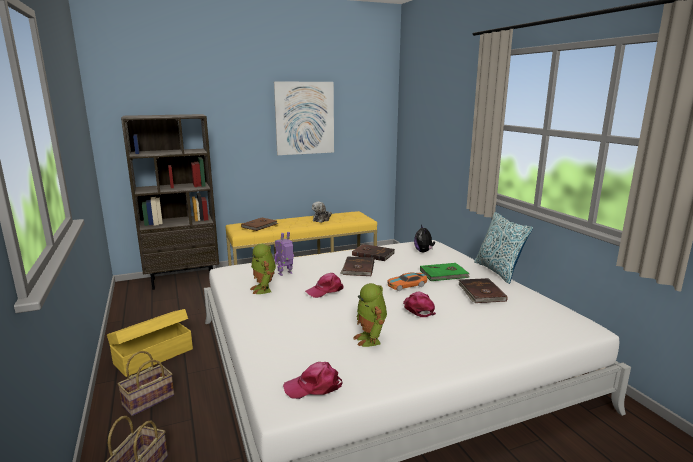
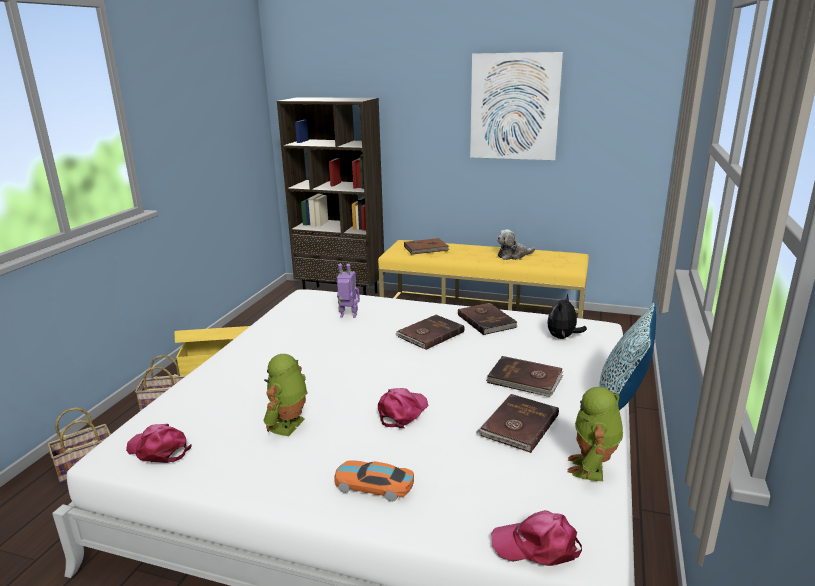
camera: 40 degrees right, 5 degrees up
toy robot [250,244,276,294] -> toy robot moved to [568,387,623,481]
pink cap [305,273,344,298] -> pink cap moved to [491,510,582,566]
toy car [387,273,427,291] -> toy car moved to [334,460,414,502]
green book [420,263,470,281] -> brown book [486,356,563,397]

